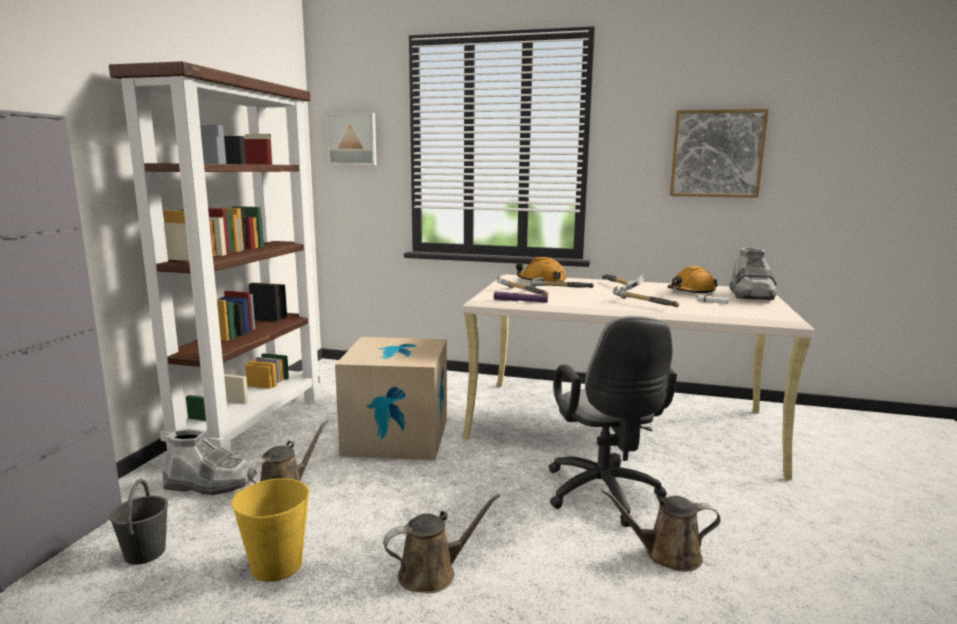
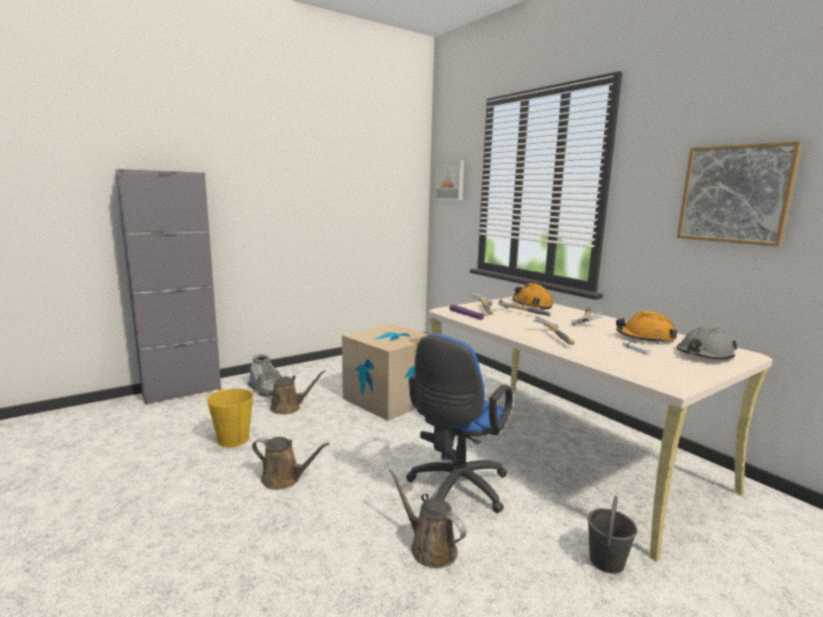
camera: 40 degrees right, 0 degrees up
brown bookcase [109,61,322,453] -> none
grey bucket [109,479,168,565] -> grey bucket moved to [587,496,637,574]
grey office chair [549,316,677,527] -> blue office chair [406,334,513,513]
grey boot [730,248,777,300] -> grey hard hat [677,325,737,360]

